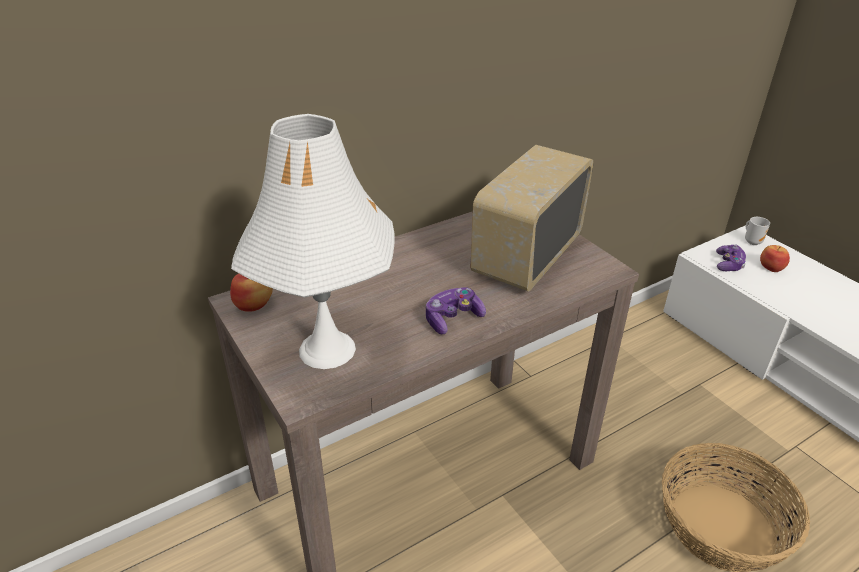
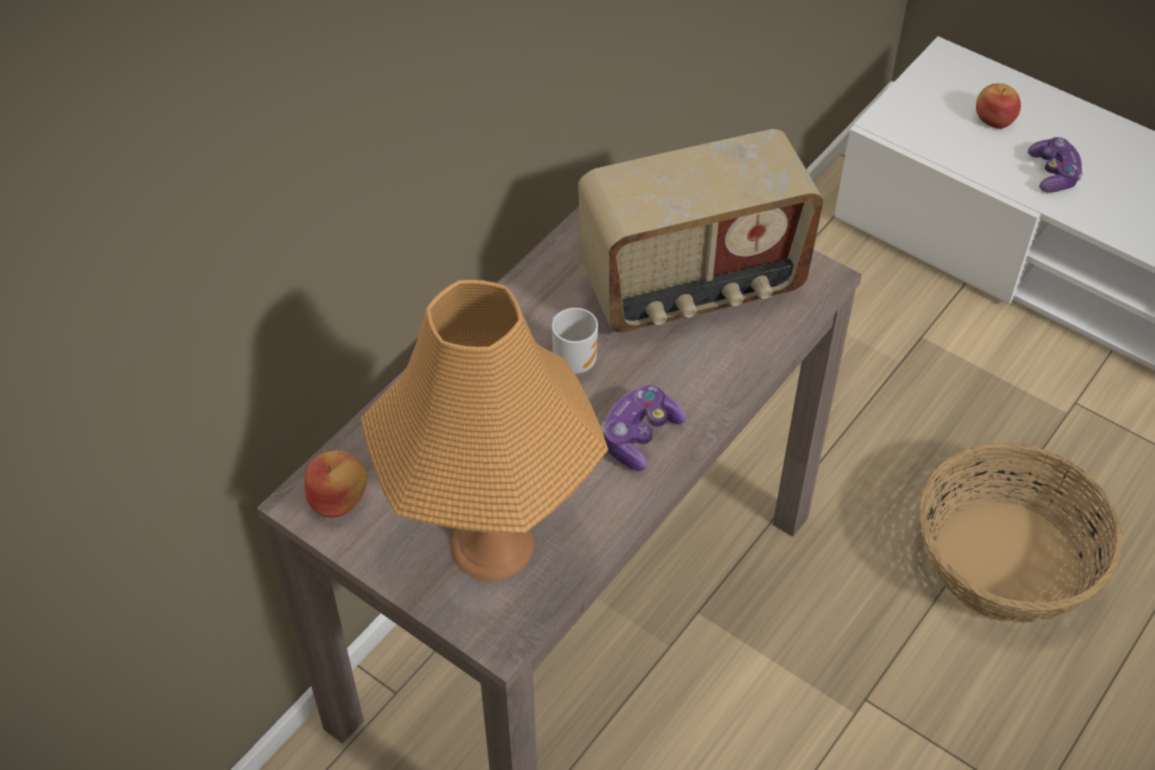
camera: 20 degrees left, 15 degrees up
white table lamp [231,114,395,369] -> orange table lamp [361,280,608,581]
radio [470,145,594,291] -> radio turned 120 degrees counterclockwise [578,129,824,333]
game controller [716,244,746,271] -> game controller moved to [1028,137,1083,193]
mug [745,217,770,245] -> mug moved to [550,308,598,374]

